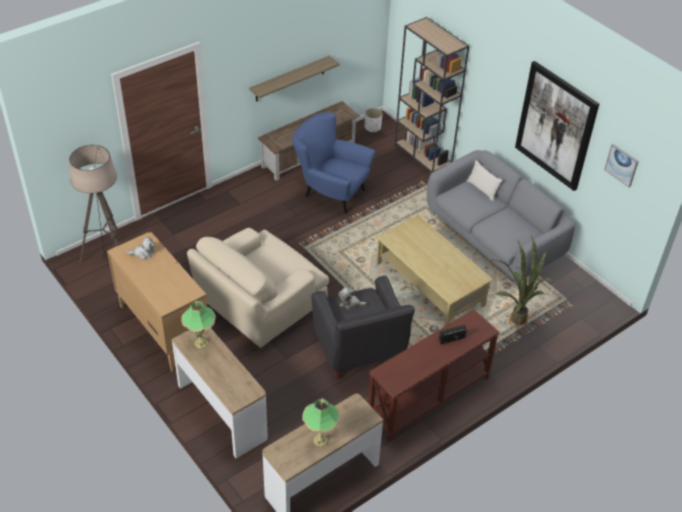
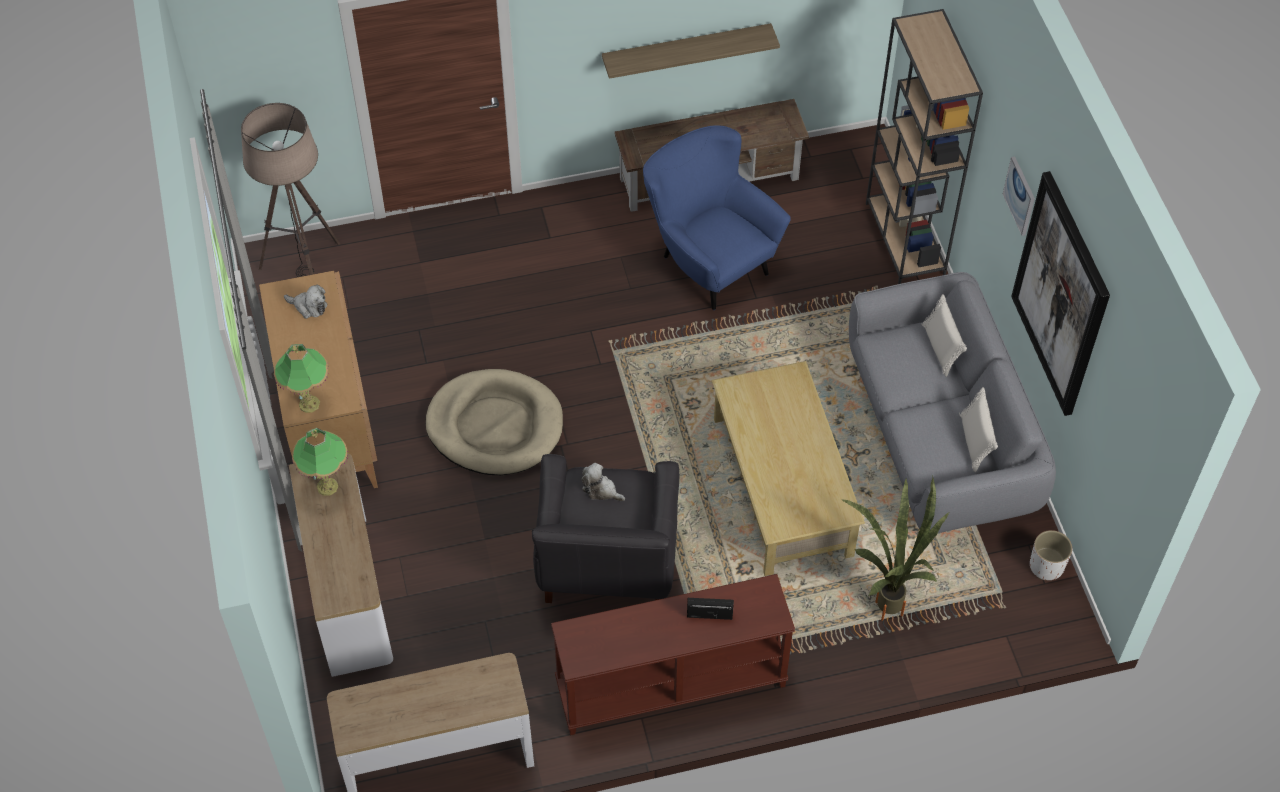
camera: 25 degrees right, 10 degrees up
beige armchair [187,228,329,348] -> beige dog bed [425,369,563,475]
table lamp [302,398,340,447] -> table lamp moved to [274,344,329,413]
white planter [365,108,383,133] -> white planter moved to [1030,530,1072,580]
picture [604,144,639,187] -> picture moved to [1003,156,1035,236]
none -> white pillow [959,387,998,472]

